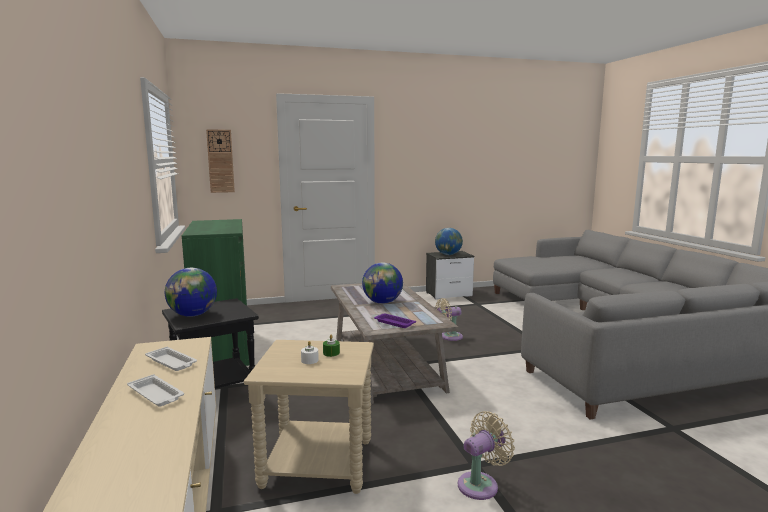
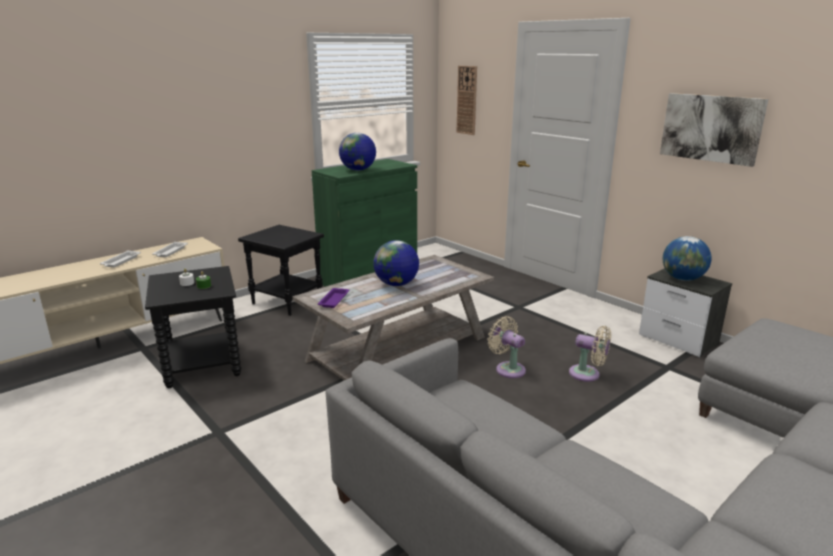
camera: 65 degrees right, 10 degrees up
globe [165,268,217,317] -> globe moved to [339,133,376,171]
beige side table [244,340,374,494] -> black side table [145,266,241,388]
beige fan [458,411,515,500] -> beige fan moved to [569,326,611,382]
none -> picture [660,93,768,167]

